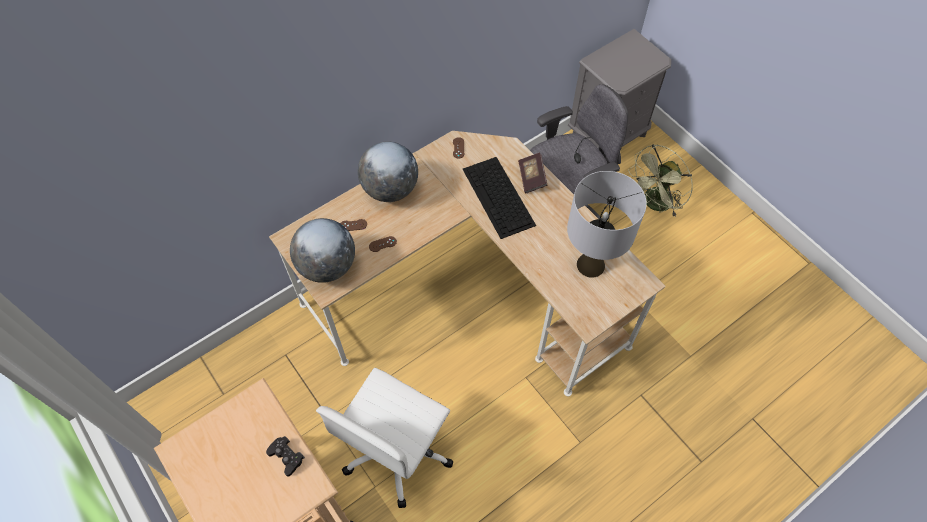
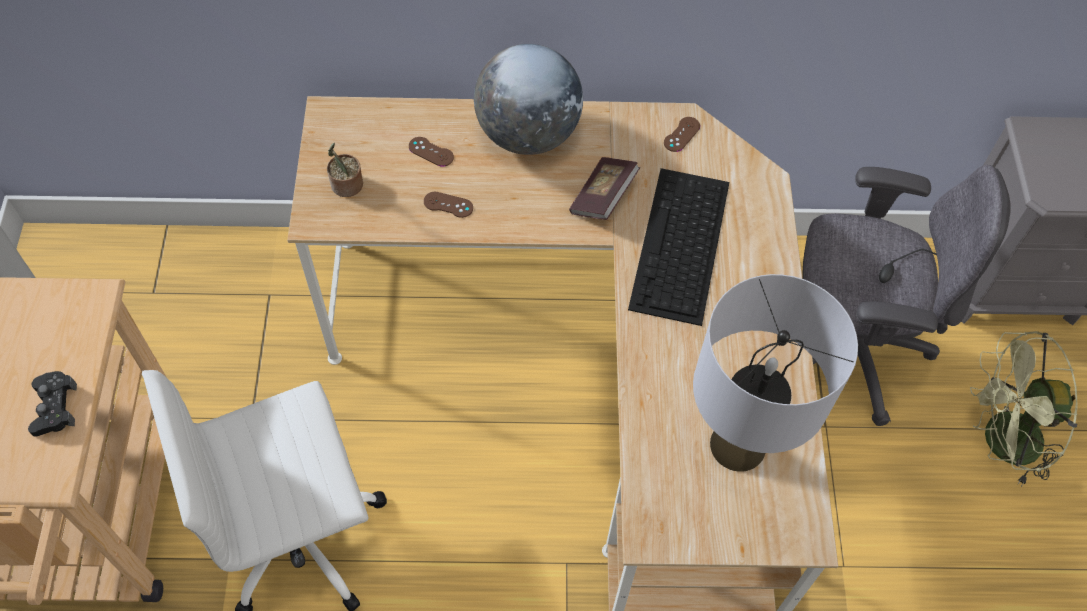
camera: 35 degrees right, 0 degrees up
globe [290,218,355,283] -> potted plant [327,143,363,197]
book [518,153,547,193] -> book moved to [569,157,640,220]

